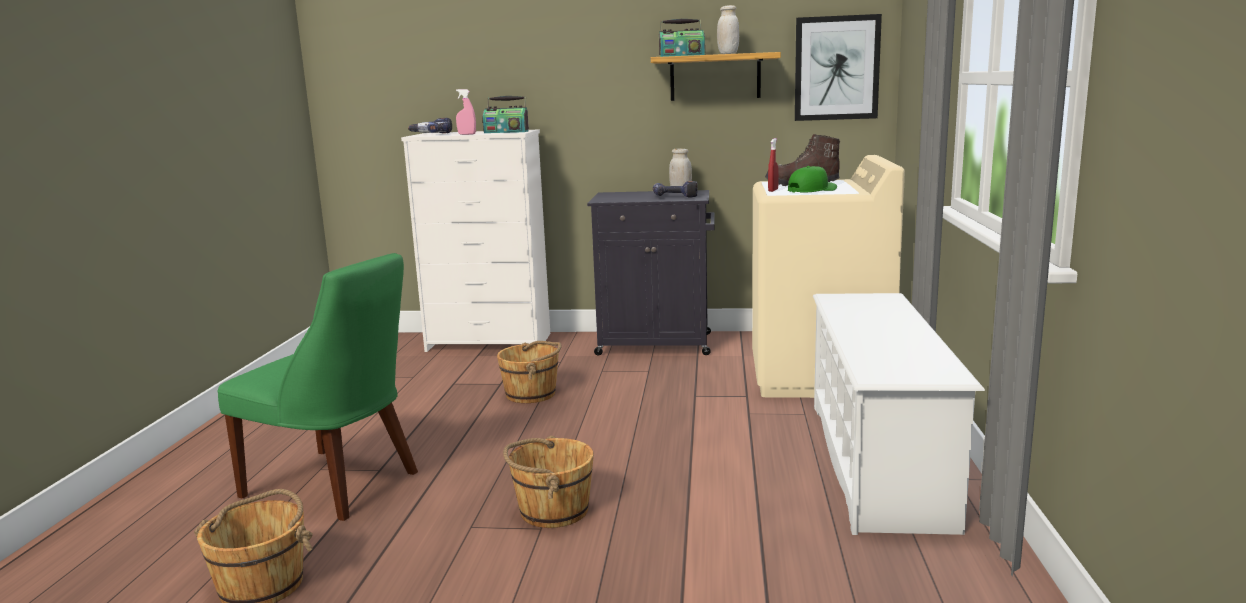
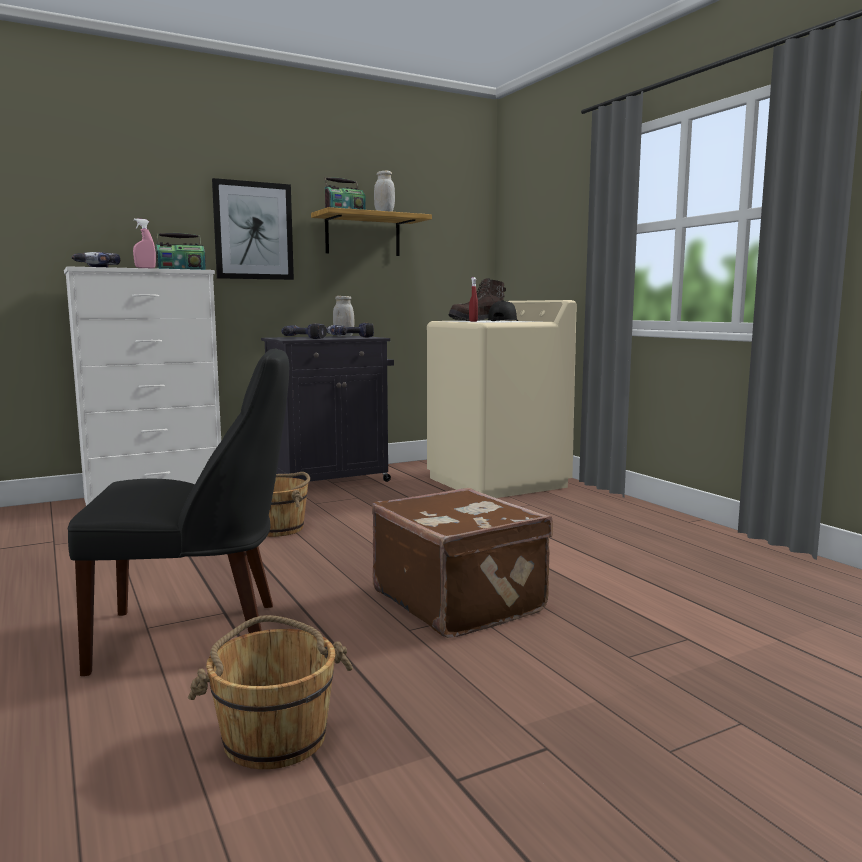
camera: 35 degrees left, 5 degrees down
green chair [217,253,418,521] -> black chair [68,348,289,676]
brown bucket [503,436,594,528] -> brown suitcase [372,488,553,638]
green cap [788,166,837,192] -> black cap [488,300,518,321]
picture [795,14,882,121] -> picture moved to [212,178,294,280]
white shoe rack [813,293,985,535] -> none
none -> power drill [281,323,327,339]

